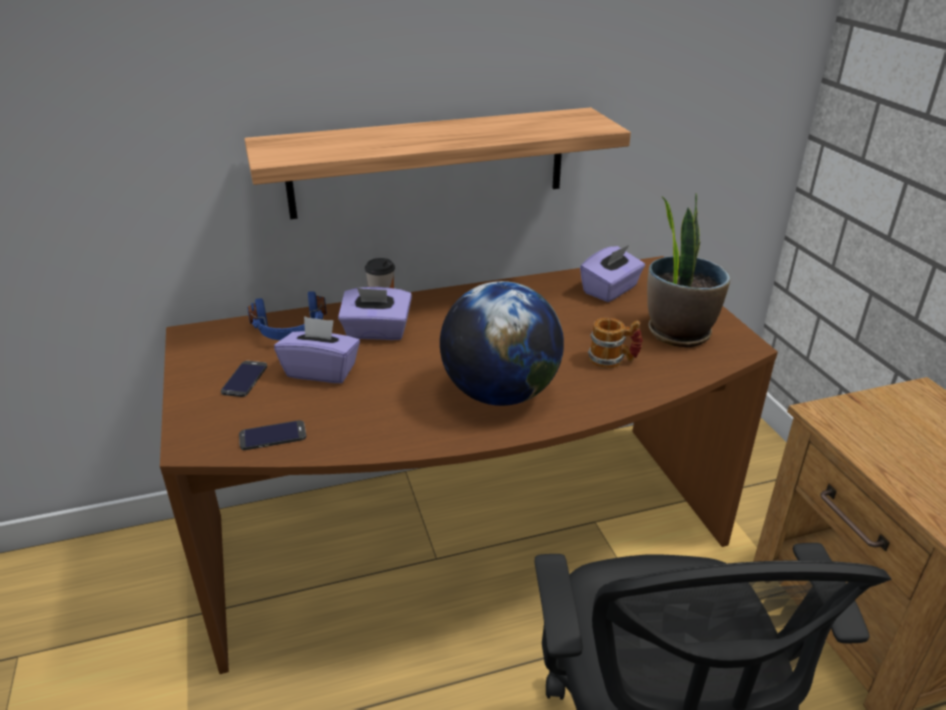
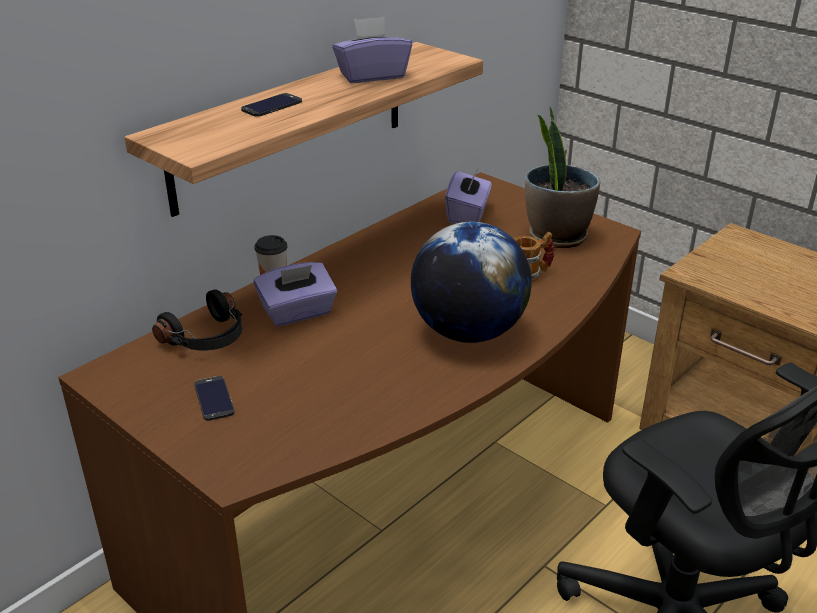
camera: 30 degrees left, 0 degrees up
phone [239,420,306,450] -> phone moved to [241,93,302,117]
blue headphones [247,291,327,340] -> black headphones [152,289,242,350]
purple tissue box [274,316,360,383] -> purple tissue box moved to [332,17,412,83]

